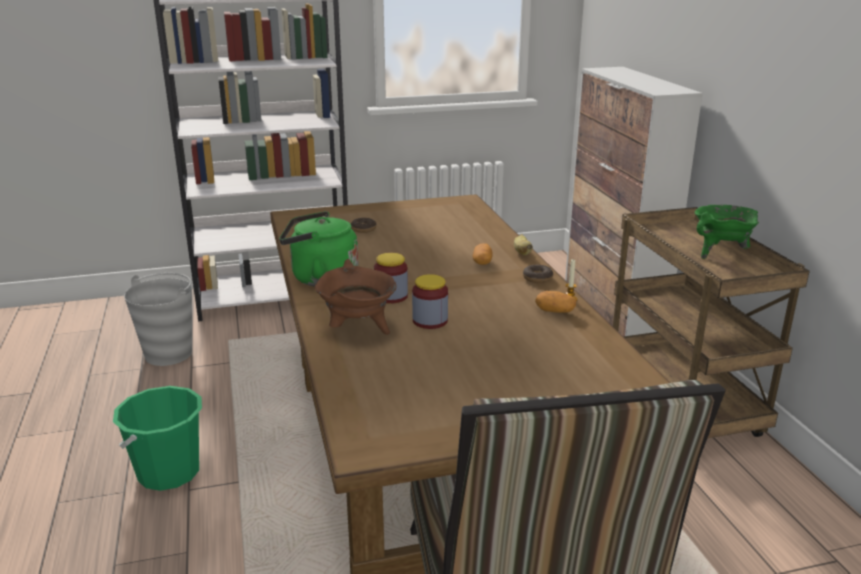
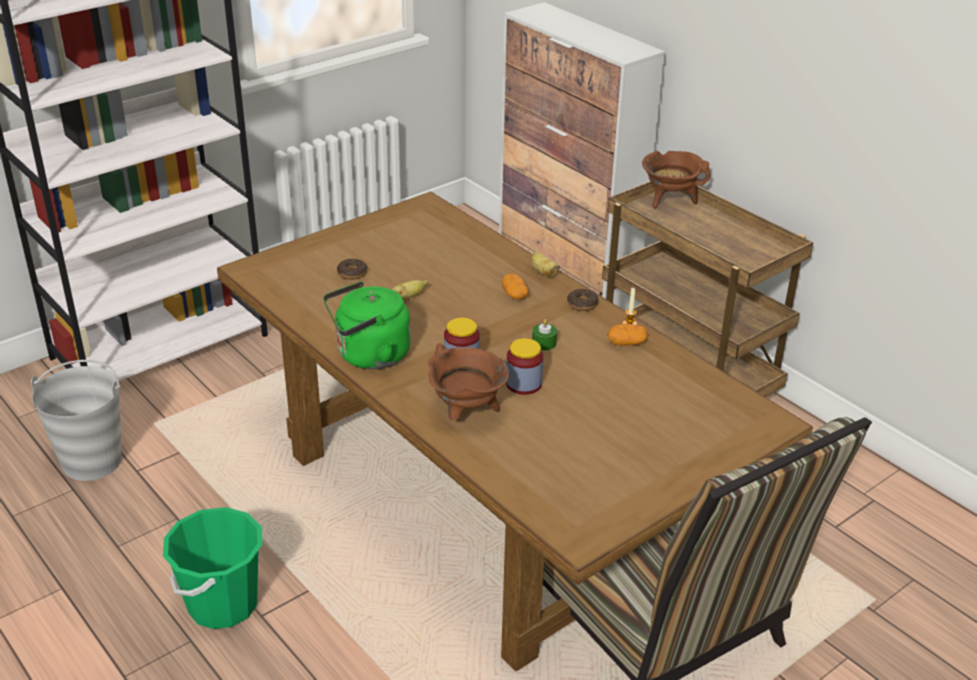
camera: 25 degrees left, 10 degrees up
green cooking pot [695,205,759,259] -> none
none -> banana [392,280,428,300]
none -> green candle [532,319,557,351]
none -> brown cooking pot [642,151,710,209]

